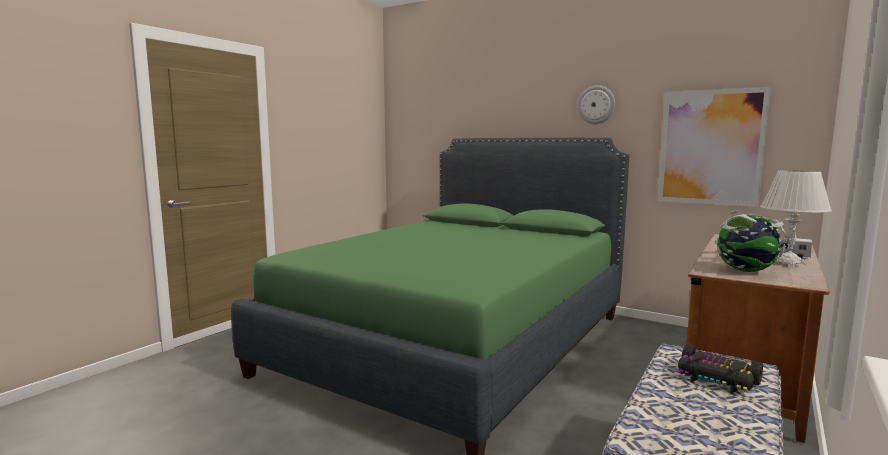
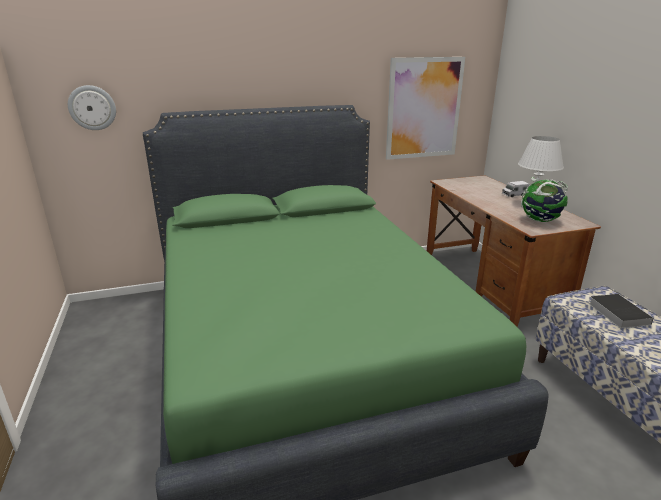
camera: 50 degrees left, 15 degrees up
wall clock [577,85,615,124] -> wall clock moved to [68,85,116,130]
toy car [678,345,763,394] -> book [589,294,654,328]

